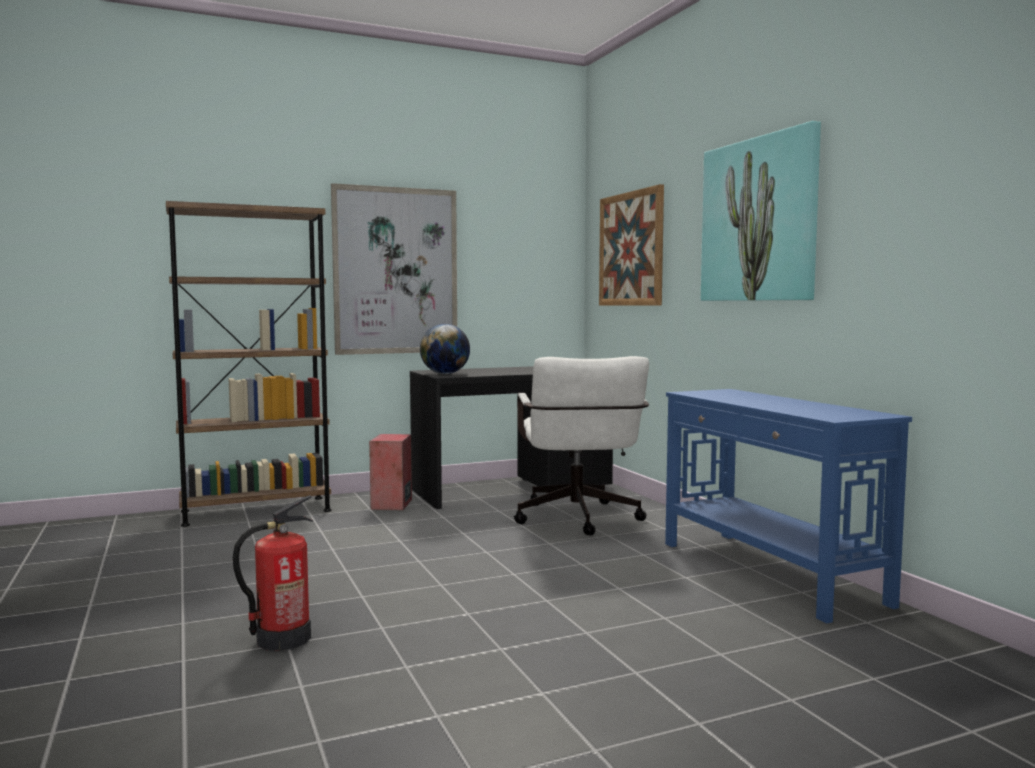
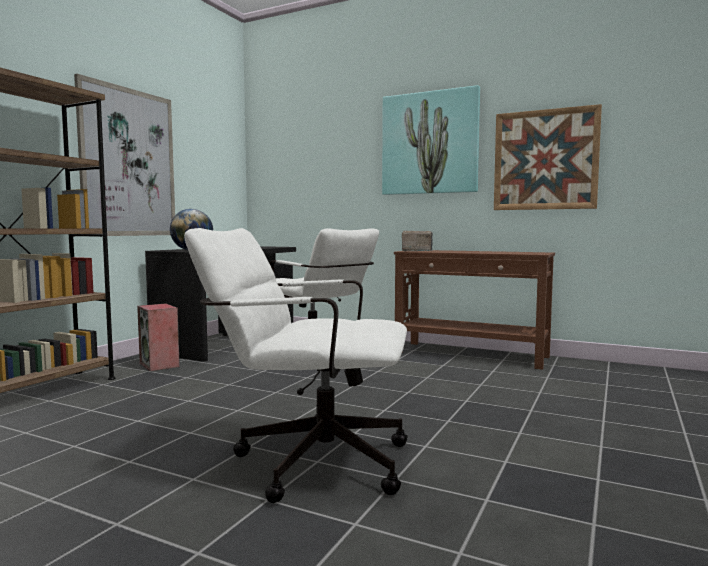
camera: 40 degrees left, 0 degrees up
fire extinguisher [233,495,313,651] -> white office chair [184,228,407,503]
picture [599,184,664,306] -> picture moved to [494,104,602,210]
blue console table [665,389,912,624] -> brown console table [394,250,555,370]
none -> radio [402,231,433,251]

